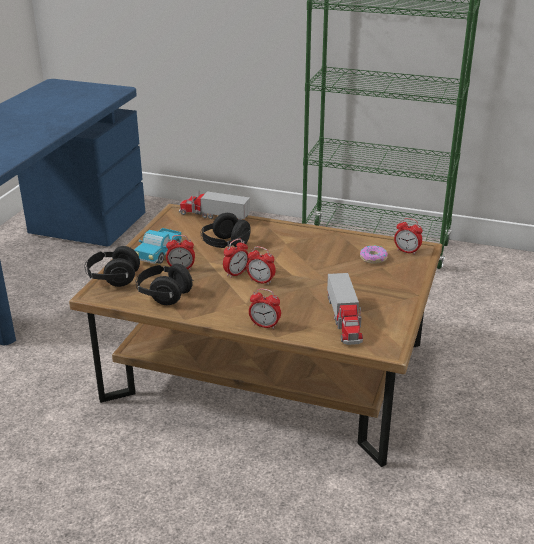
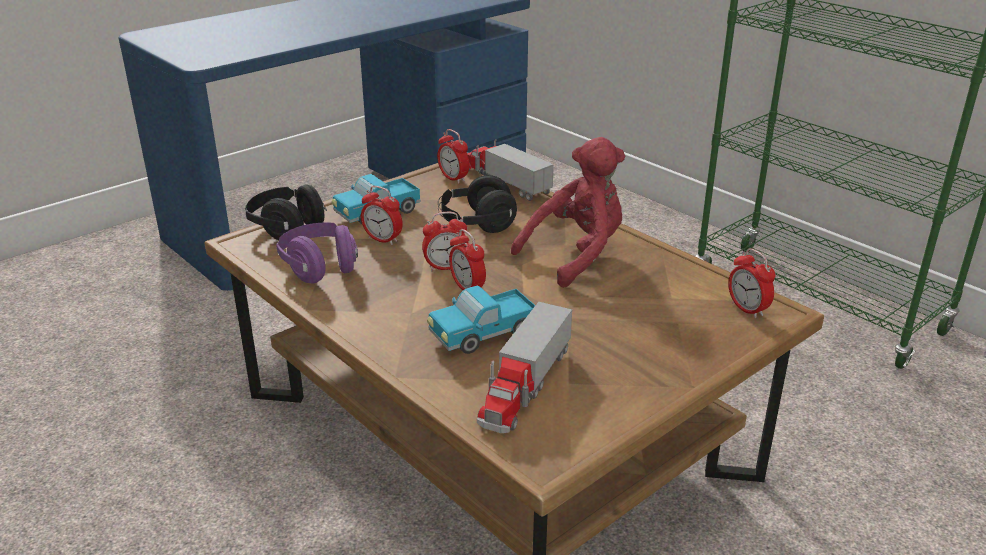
camera: 30 degrees right, 0 degrees up
black headphones [136,264,194,305] -> purple headphones [276,222,358,283]
alarm clock [249,288,281,329] -> alarm clock moved to [437,129,470,184]
donut [360,246,388,264] -> none
none -> toy truck [427,286,536,354]
none -> red plush toy [511,137,625,288]

